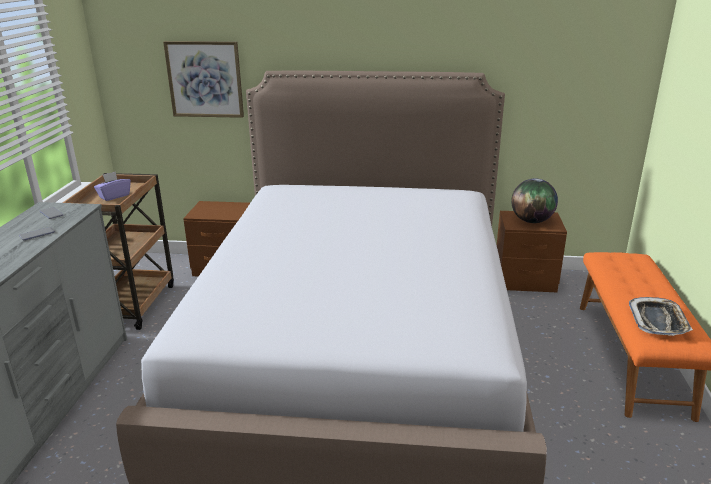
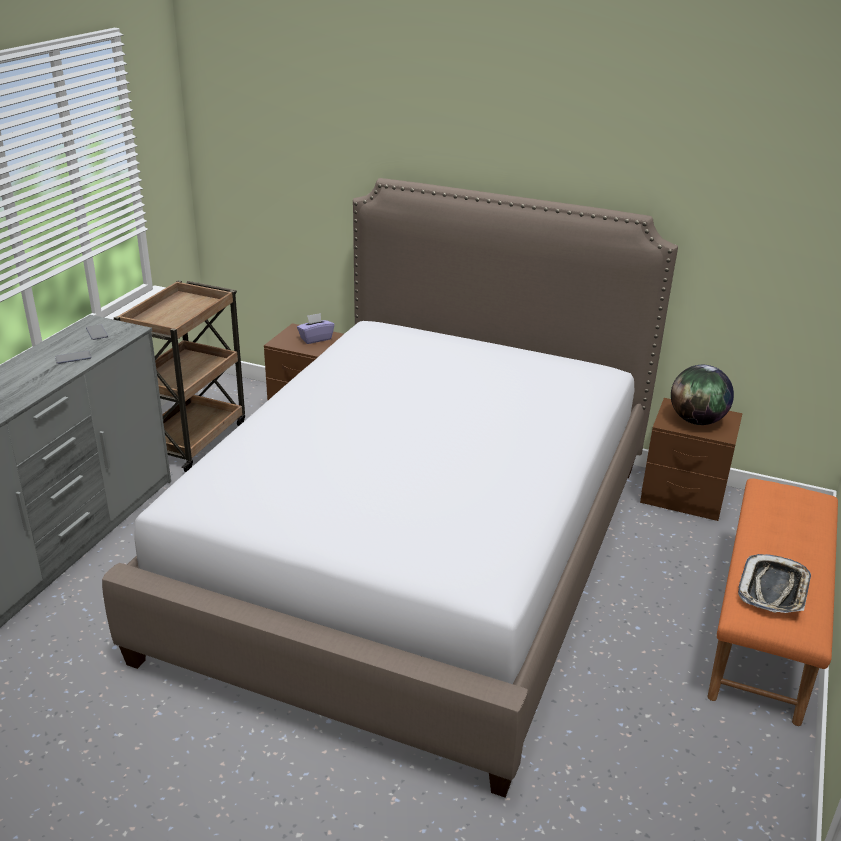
camera: 15 degrees right, 5 degrees up
purple tissue box [94,171,131,201] -> purple tissue box moved to [297,313,334,344]
picture [163,41,244,118] -> none

